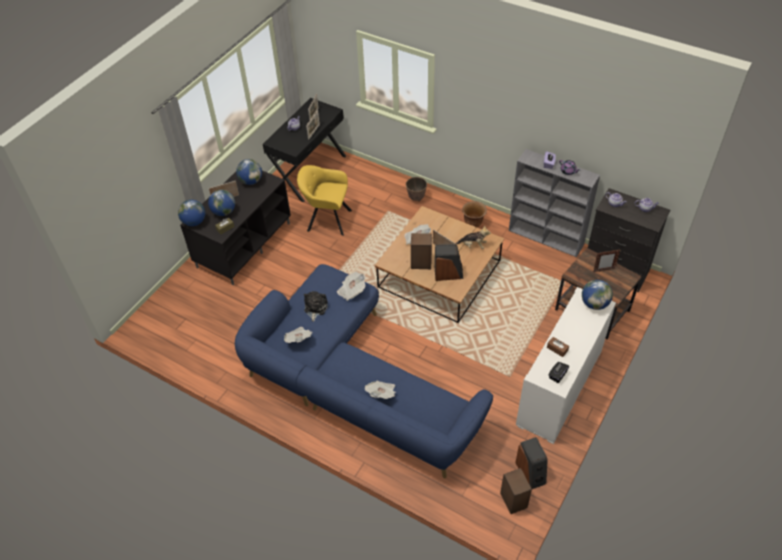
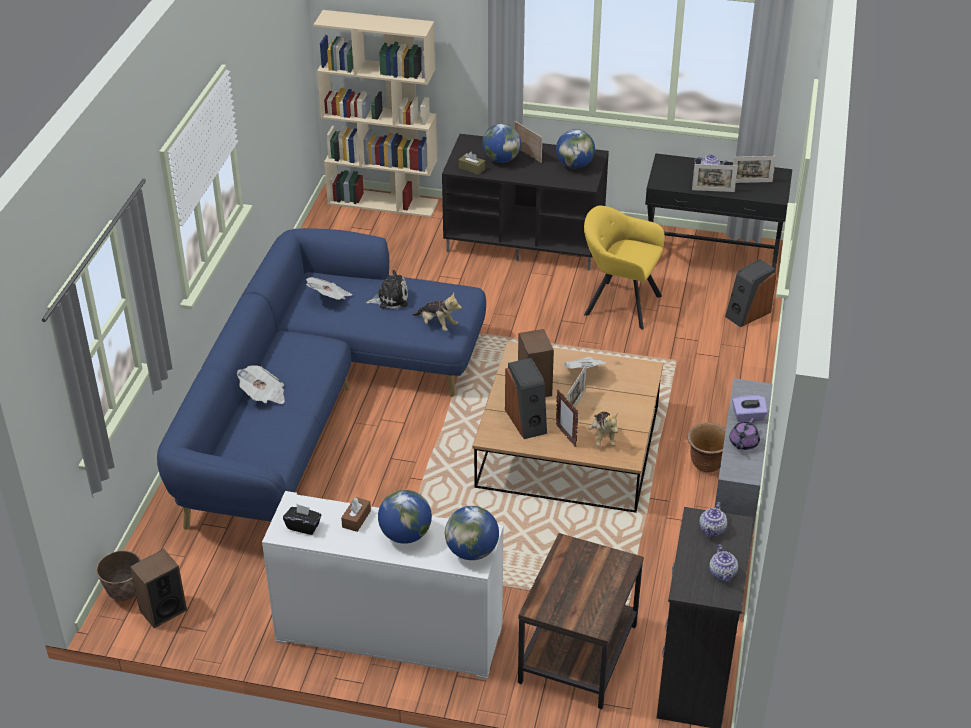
camera: 70 degrees right, 10 degrees down
globe [178,200,205,226] -> globe moved to [378,490,432,544]
yellow armchair [297,165,352,236] -> yellow armchair turned 60 degrees counterclockwise [584,205,665,330]
newspaper [337,271,366,301] -> plush toy [413,293,462,331]
planter [406,177,427,202] -> planter moved to [96,550,141,602]
speaker [515,437,548,489] -> speaker moved to [725,259,777,327]
picture frame [593,249,621,272] -> picture frame moved to [556,389,578,447]
none -> beige bookcase [313,10,438,217]

